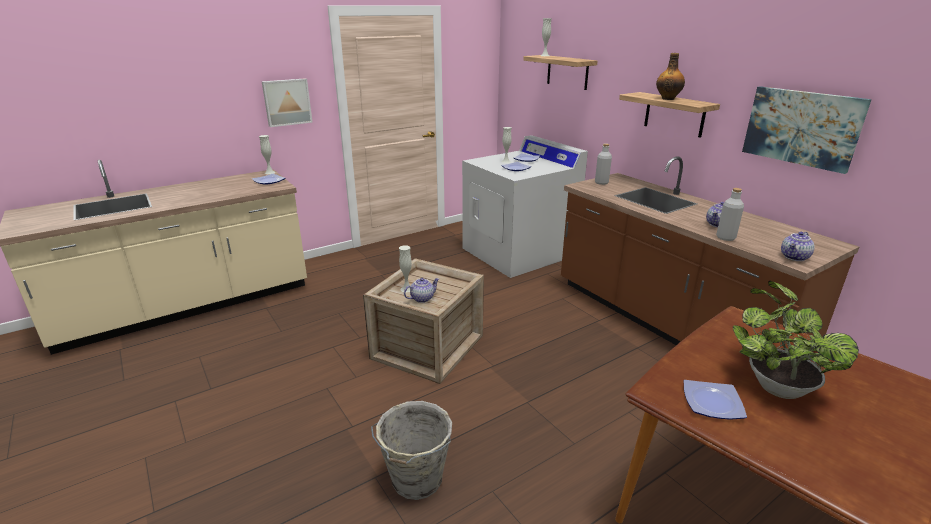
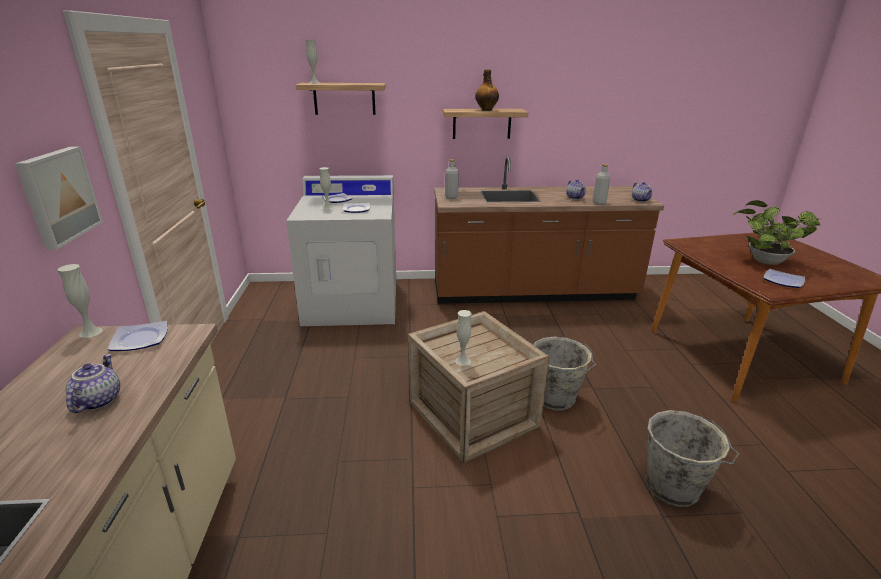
camera: 60 degrees left, 0 degrees up
teapot [404,278,439,303] -> teapot moved to [66,354,120,413]
picture [742,86,872,174] -> none
none -> grey bucket [533,337,597,411]

